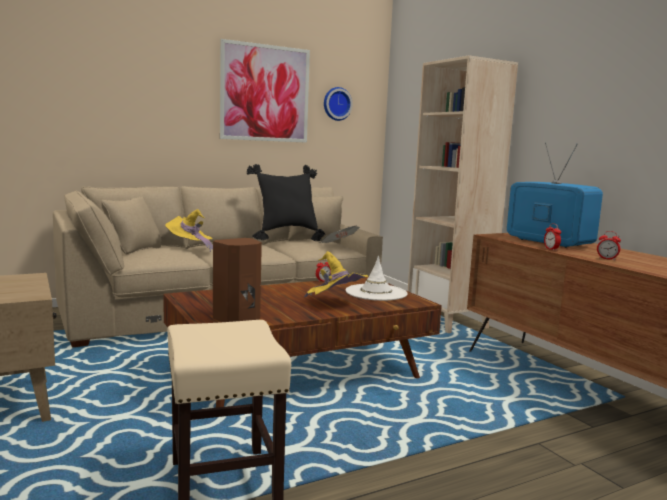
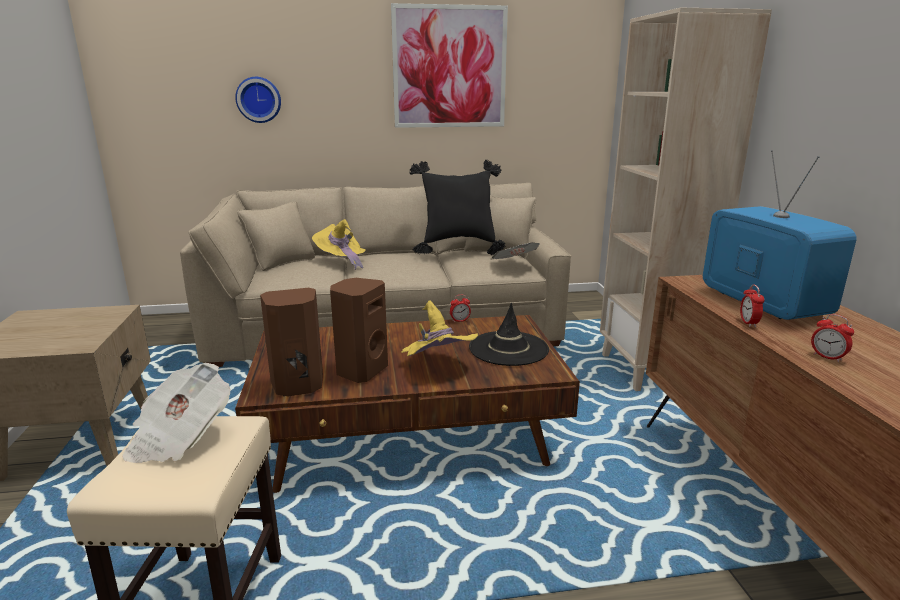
camera: 20 degrees right, 10 degrees up
wall clock [324,87,353,121] -> wall clock moved to [235,77,281,123]
white hat [346,256,408,301] -> black hat [469,303,549,366]
none -> newspaper [122,363,231,463]
none -> brown speaker [330,278,388,383]

